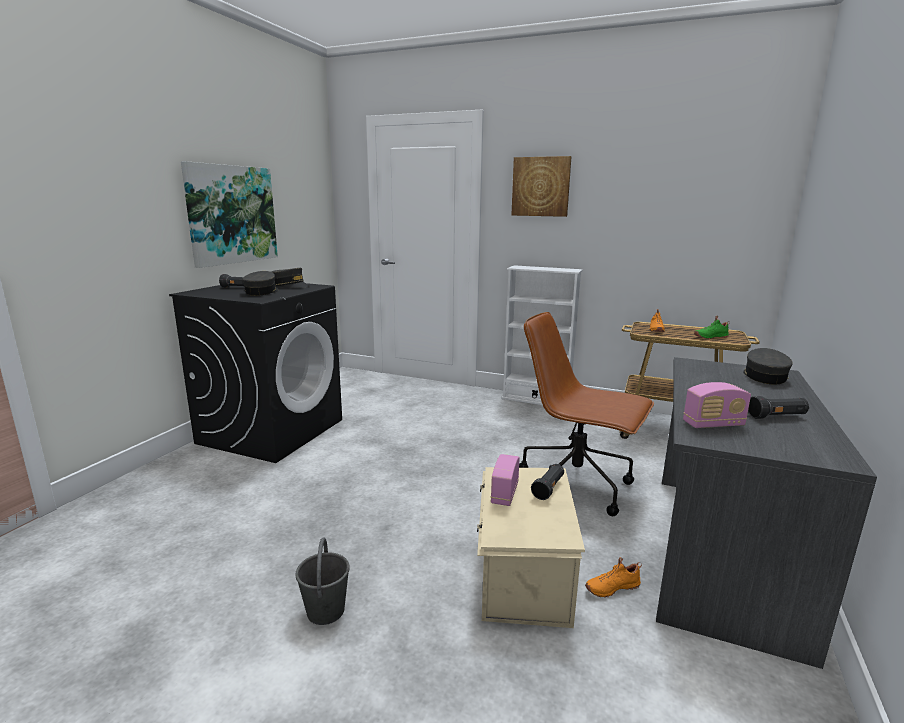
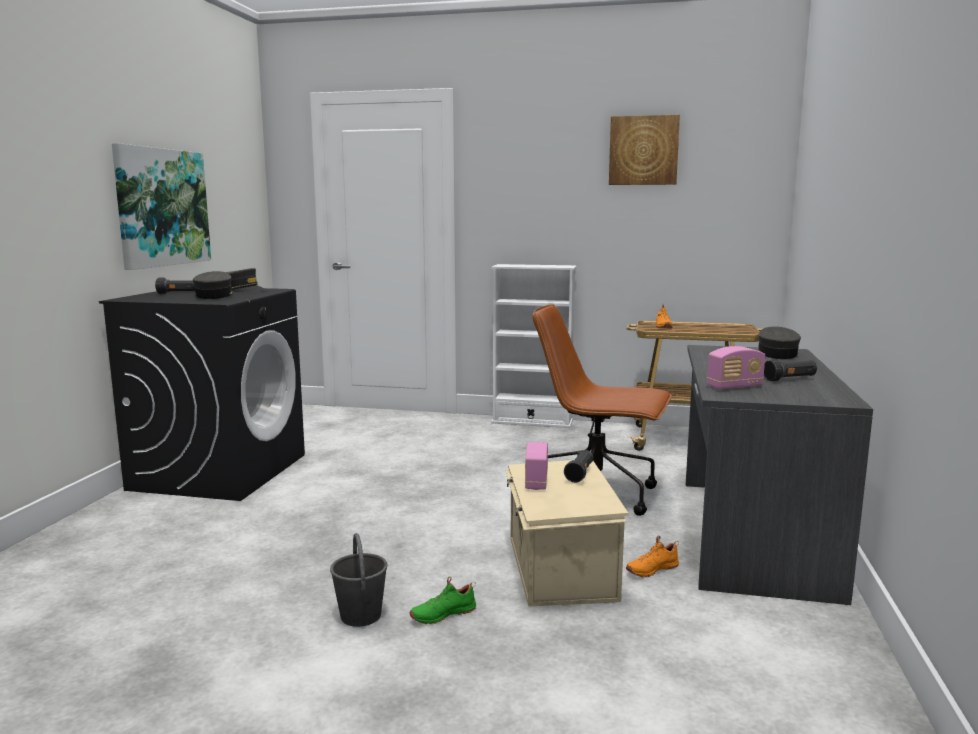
camera: 10 degrees left, 5 degrees down
picture [511,156,571,217] -> picture moved to [609,115,680,185]
green shoe [694,316,730,339] -> green shoe moved to [410,576,476,624]

